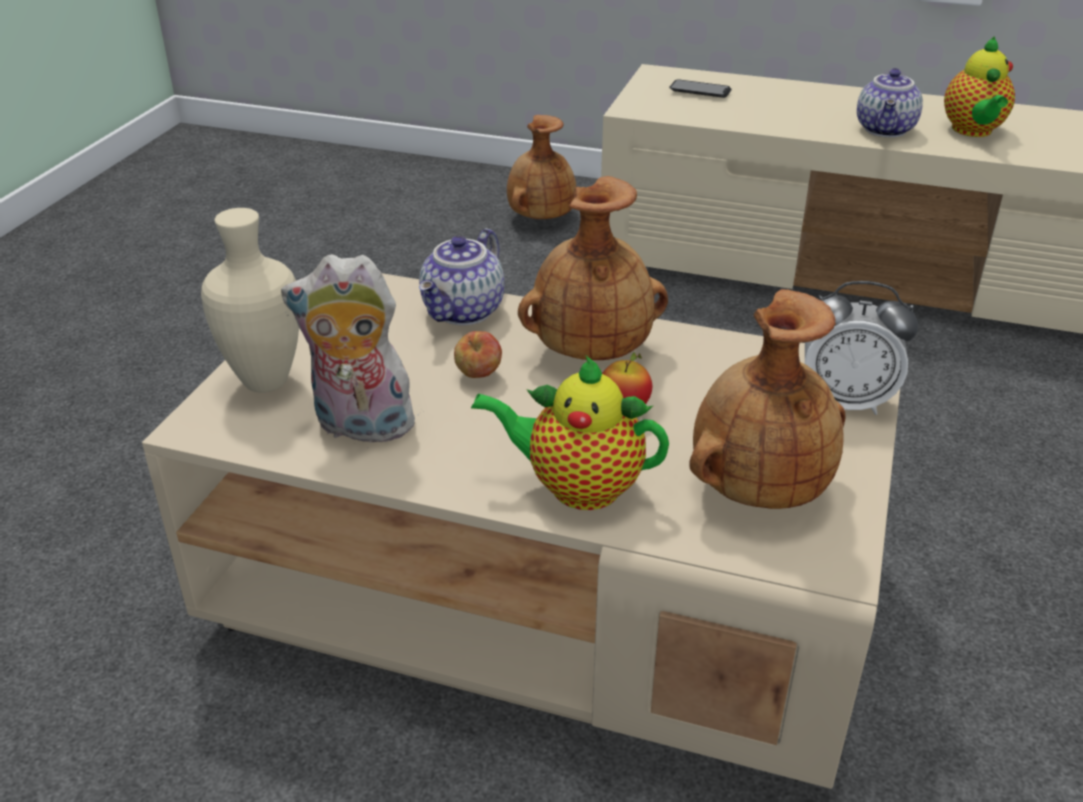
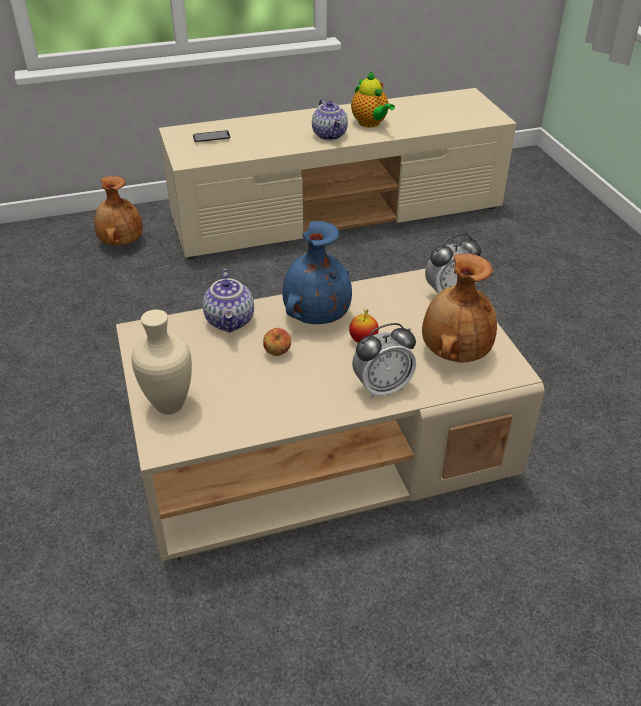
camera: 35 degrees left, 5 degrees up
plush toy [281,254,424,443] -> none
teapot [471,356,669,510] -> alarm clock [352,323,416,399]
brown vase [518,176,668,360] -> blue vase [282,221,352,324]

